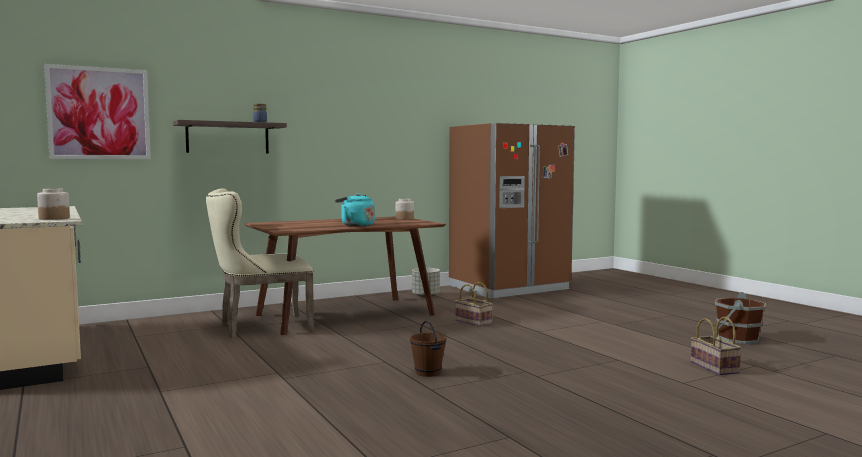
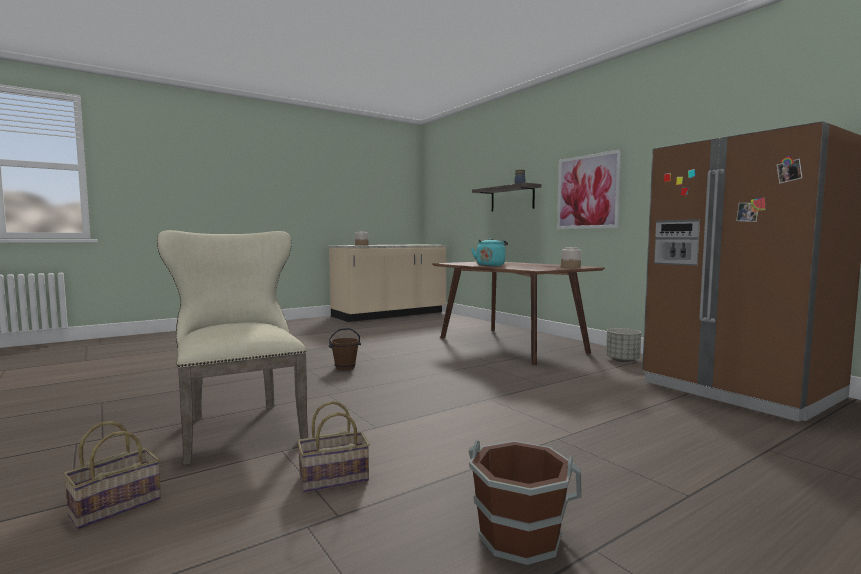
camera: 85 degrees right, 0 degrees up
picture [44,64,151,159] -> picture moved to [557,149,622,229]
beige chair [206,188,314,338] -> beige chair moved to [157,230,308,465]
basket [455,282,493,327] -> basket moved to [63,421,161,529]

